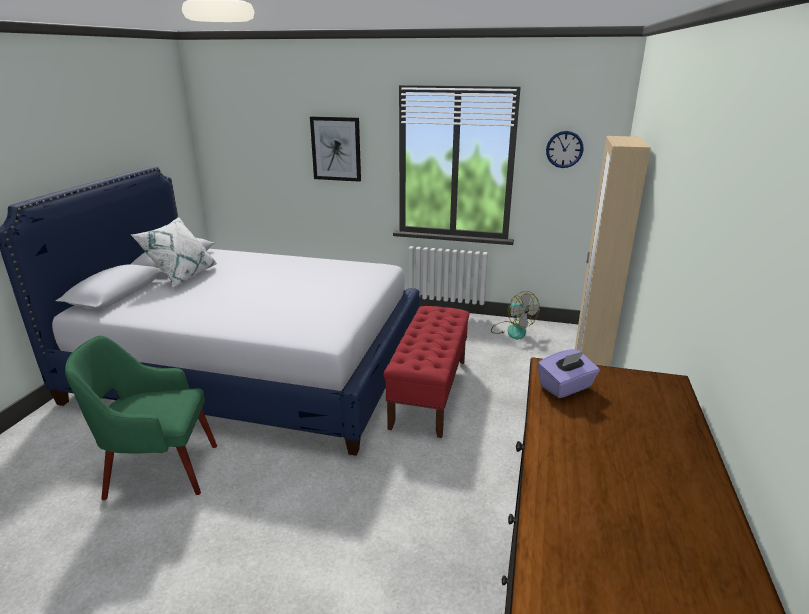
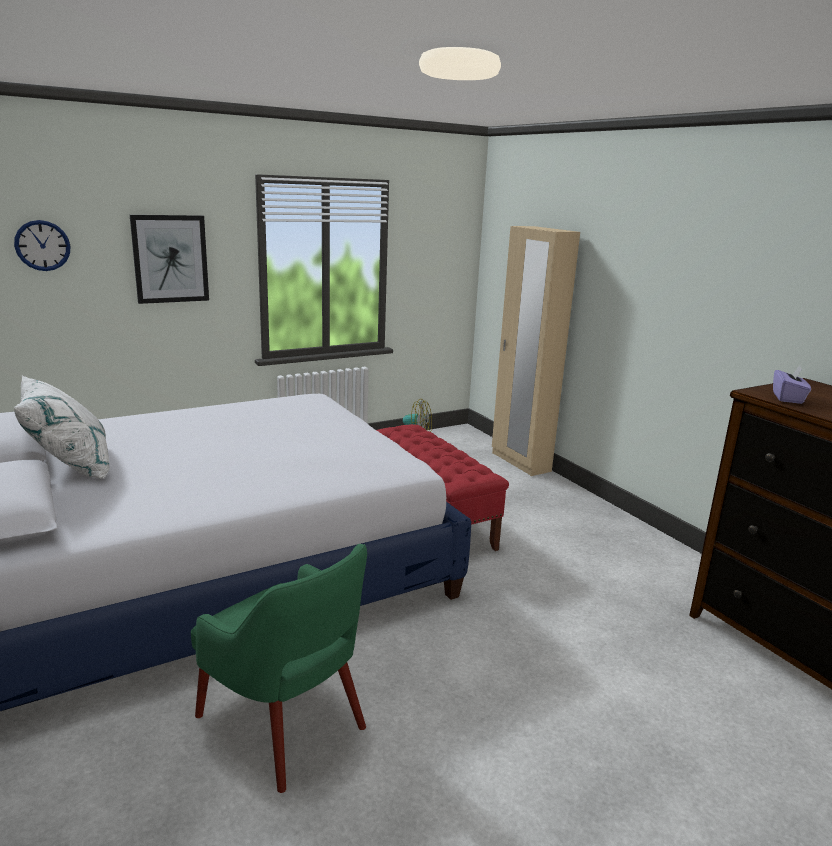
camera: 45 degrees left, 5 degrees down
green armchair [65,336,217,500] -> green armchair turned 90 degrees counterclockwise [191,544,367,793]
wall clock [546,131,583,168] -> wall clock moved to [14,220,70,271]

